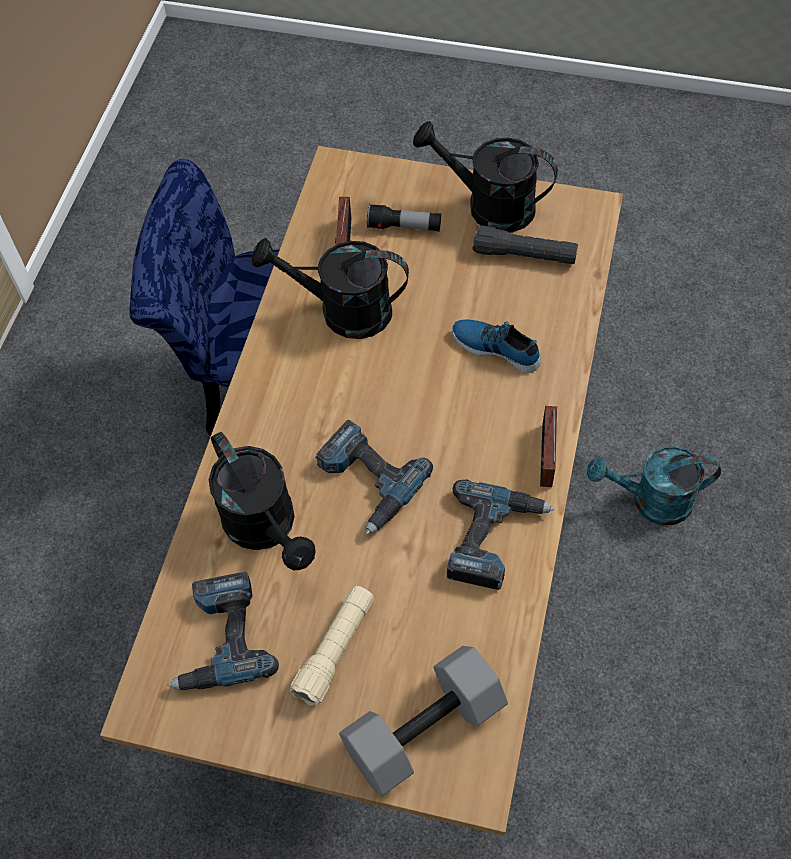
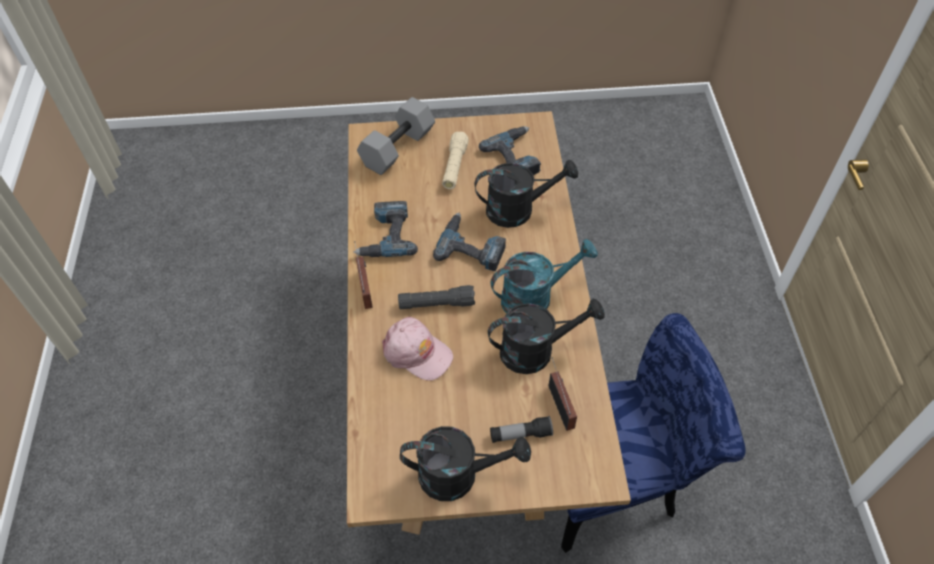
camera: 160 degrees right, 5 degrees down
black watering can [209,432,316,570] -> black watering can turned 135 degrees clockwise [474,159,578,228]
shoe [452,320,541,373] -> pink cap [382,317,453,381]
black flashlight [472,225,578,264] -> black flashlight moved to [398,285,475,309]
turquoise watering can [587,446,721,525] -> turquoise watering can moved to [490,239,598,313]

